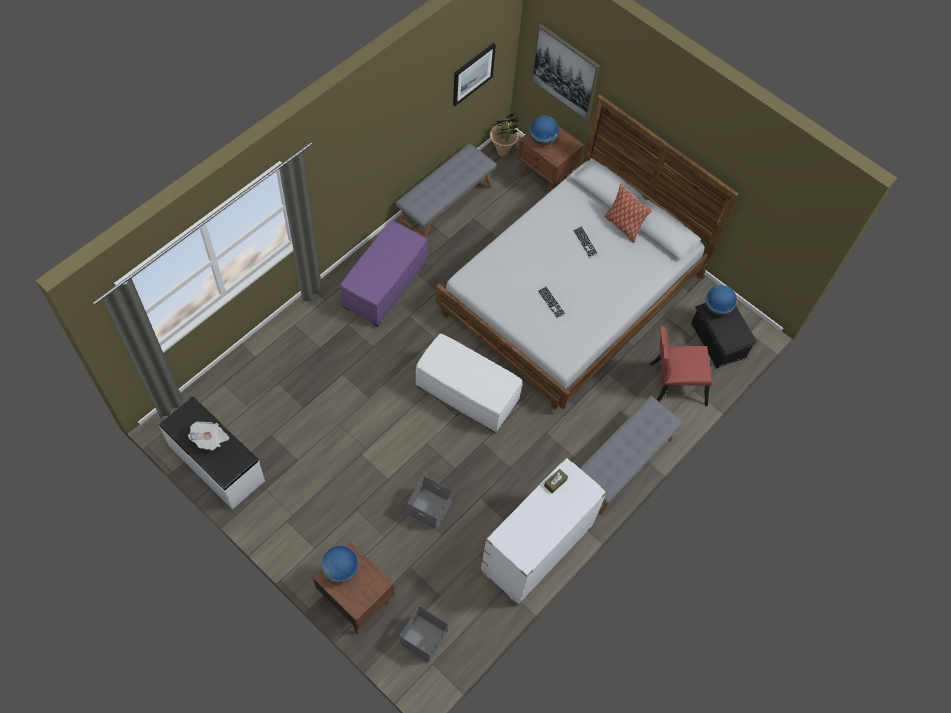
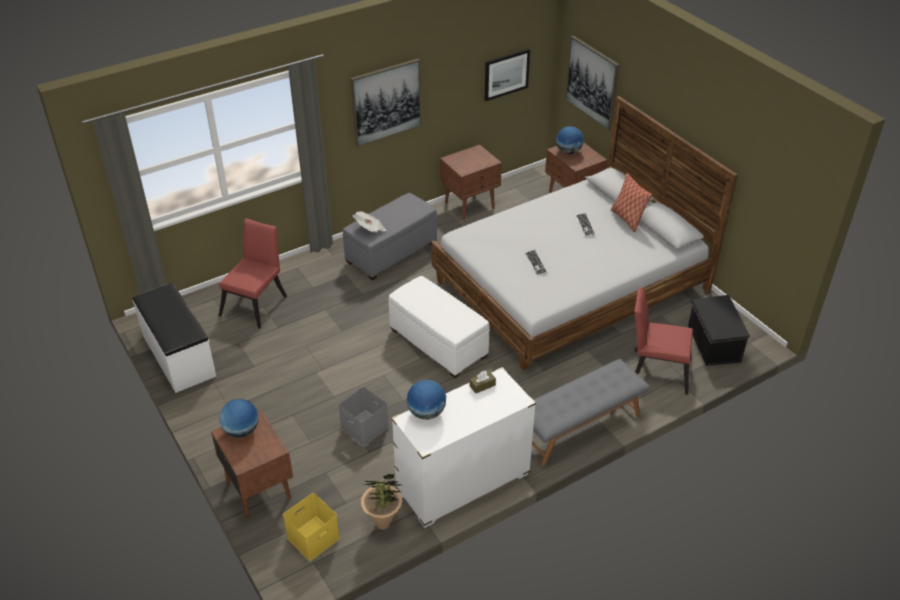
camera: 20 degrees right, 20 degrees down
newspaper [188,421,229,450] -> newspaper moved to [353,211,386,232]
purple ottoman [340,221,428,327] -> grey ottoman [343,193,437,281]
grey bench [396,143,497,238] -> brown nightstand [440,145,502,220]
grey storage box [400,606,448,663] -> yellow storage box [283,493,340,561]
potted plant [490,114,521,157] -> potted plant moved to [361,474,402,530]
globe [706,285,737,316] -> globe moved to [407,380,446,420]
none -> red chair [219,218,287,329]
none -> picture [351,59,421,147]

